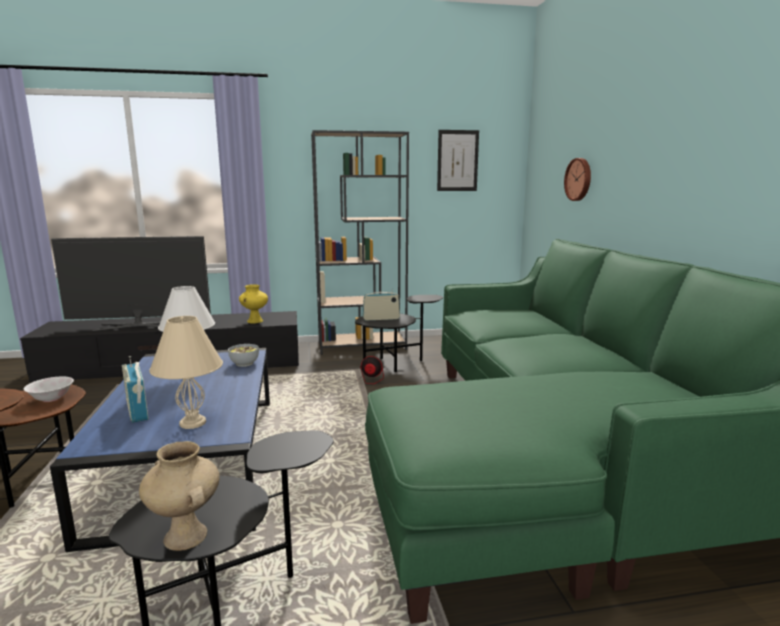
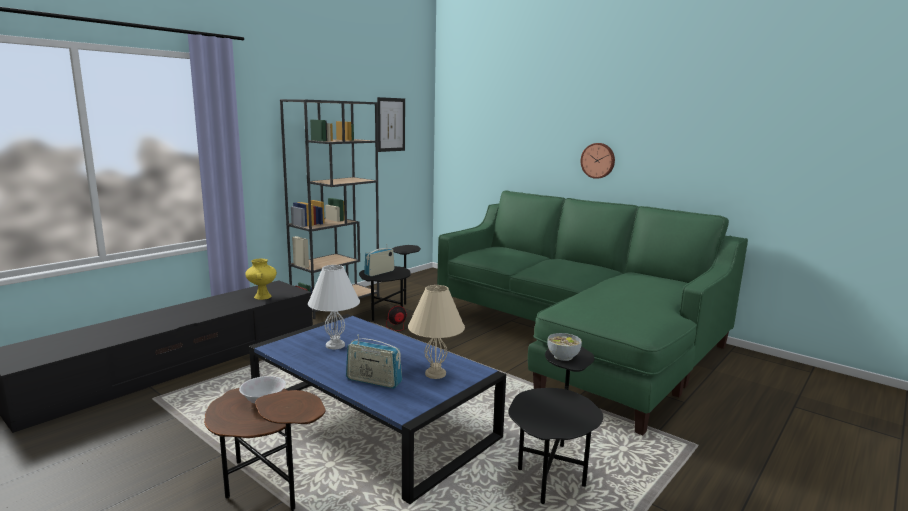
camera: 40 degrees left, 0 degrees up
television [51,236,211,331] -> none
beige vase [139,441,220,551] -> none
bowl [228,344,259,367] -> bowl moved to [547,333,582,361]
wall clock [564,158,591,201] -> wall clock moved to [581,143,615,179]

